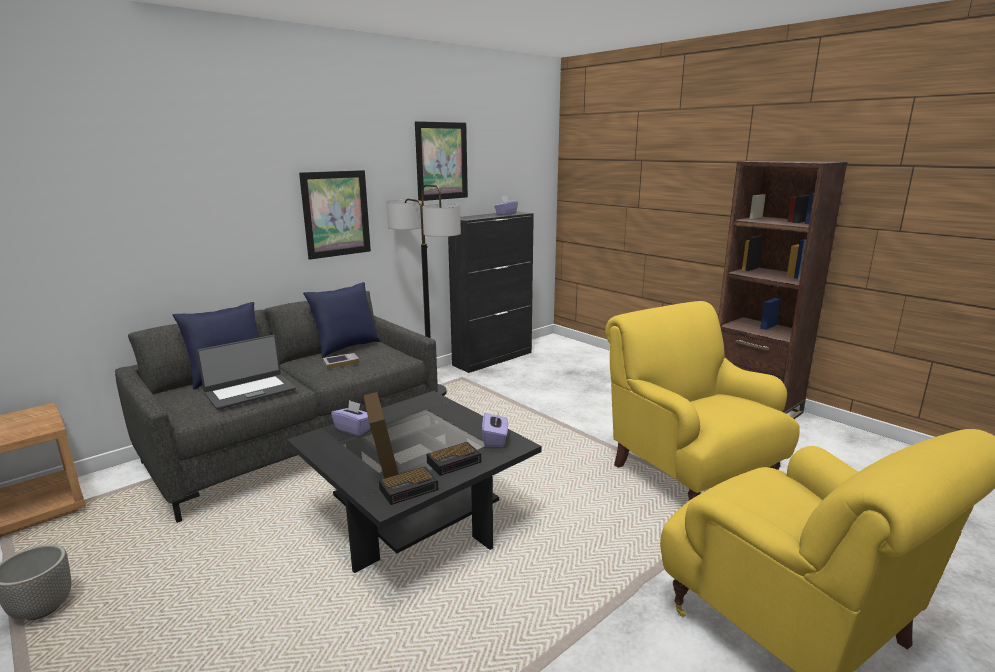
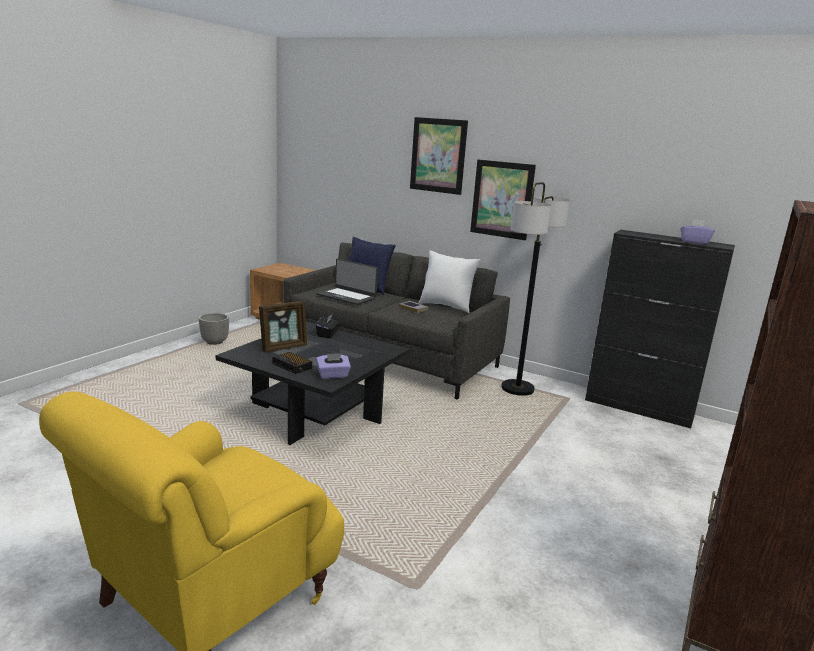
camera: 70 degrees right, 0 degrees up
blue pillow [303,282,381,358] -> white pillow [419,251,480,313]
purple tissue box [331,400,371,436] -> black tissue box [316,314,339,338]
alarm clock [379,466,438,505] -> none
picture [415,121,468,201] -> picture moved to [410,117,468,195]
yellow armchair [605,301,800,501] -> none

